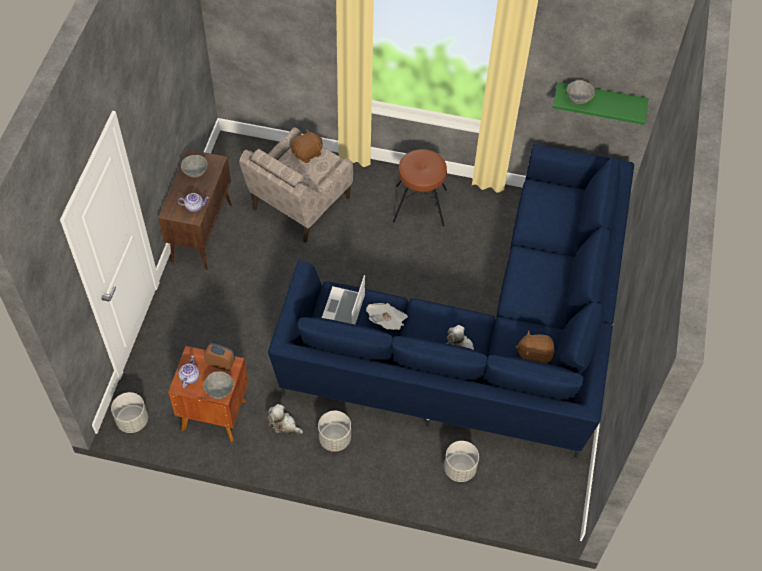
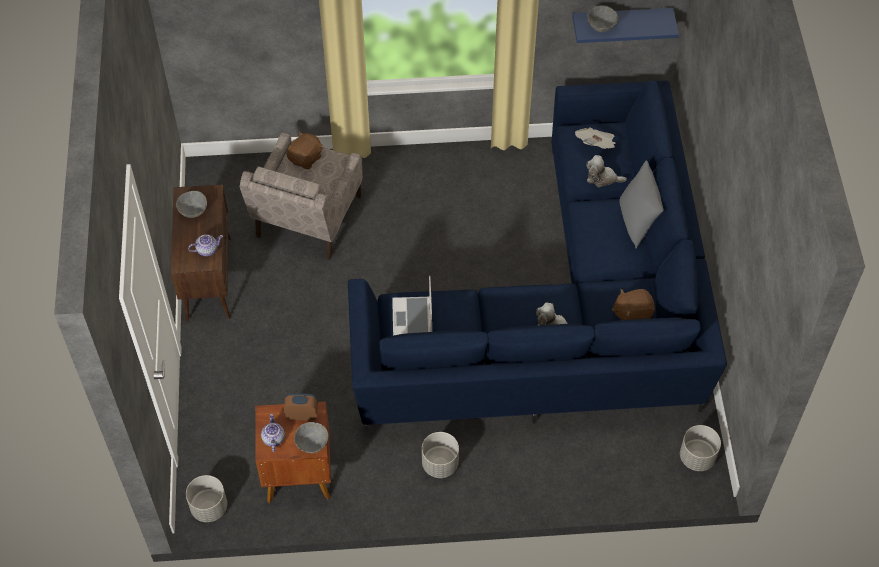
camera: 15 degrees left, 0 degrees up
plush toy [267,404,303,434] -> plush toy moved to [586,155,627,187]
newspaper [366,303,408,330] -> newspaper moved to [575,127,616,149]
brown stool [393,149,447,226] -> none
grey planter [444,441,479,482] -> grey planter moved to [680,425,721,471]
green shelf [553,82,648,125] -> blue shelf [572,8,679,43]
none -> grey pillow [620,161,664,248]

